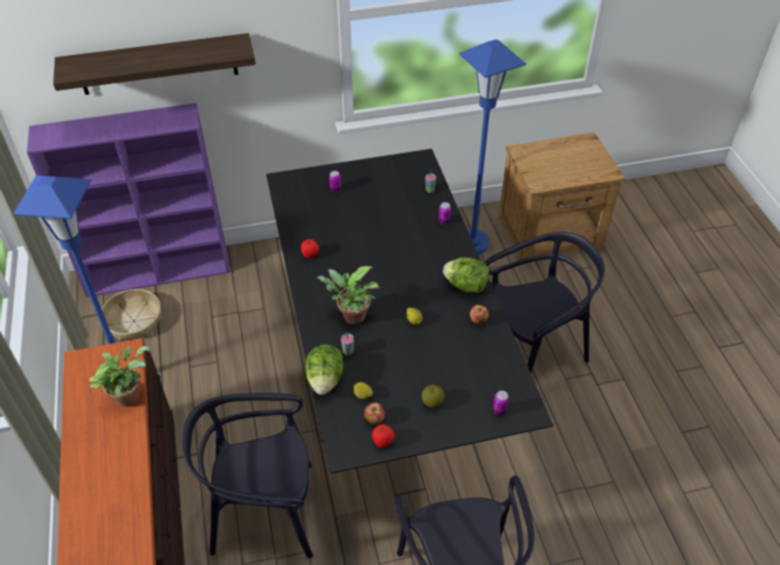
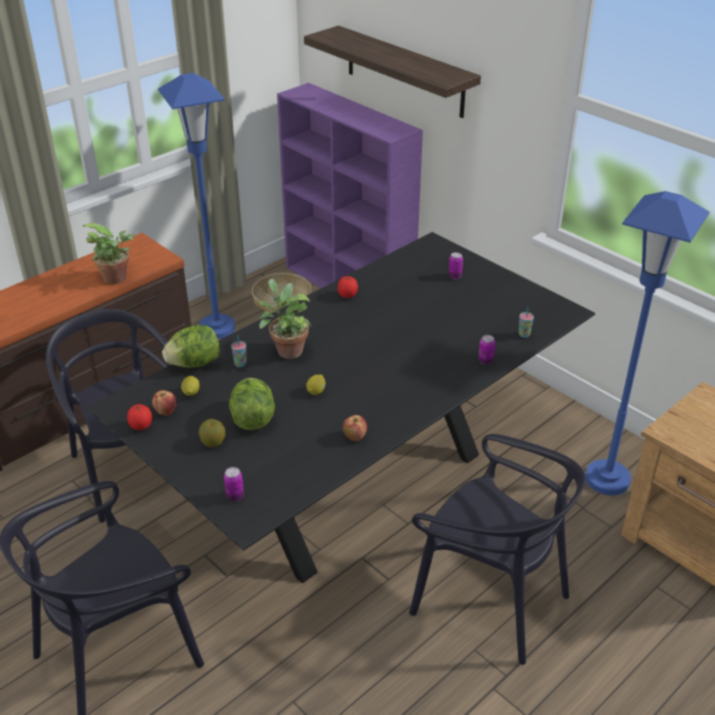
camera: 60 degrees right, 10 degrees down
lettuce [443,257,489,293] -> lettuce moved to [229,378,275,430]

